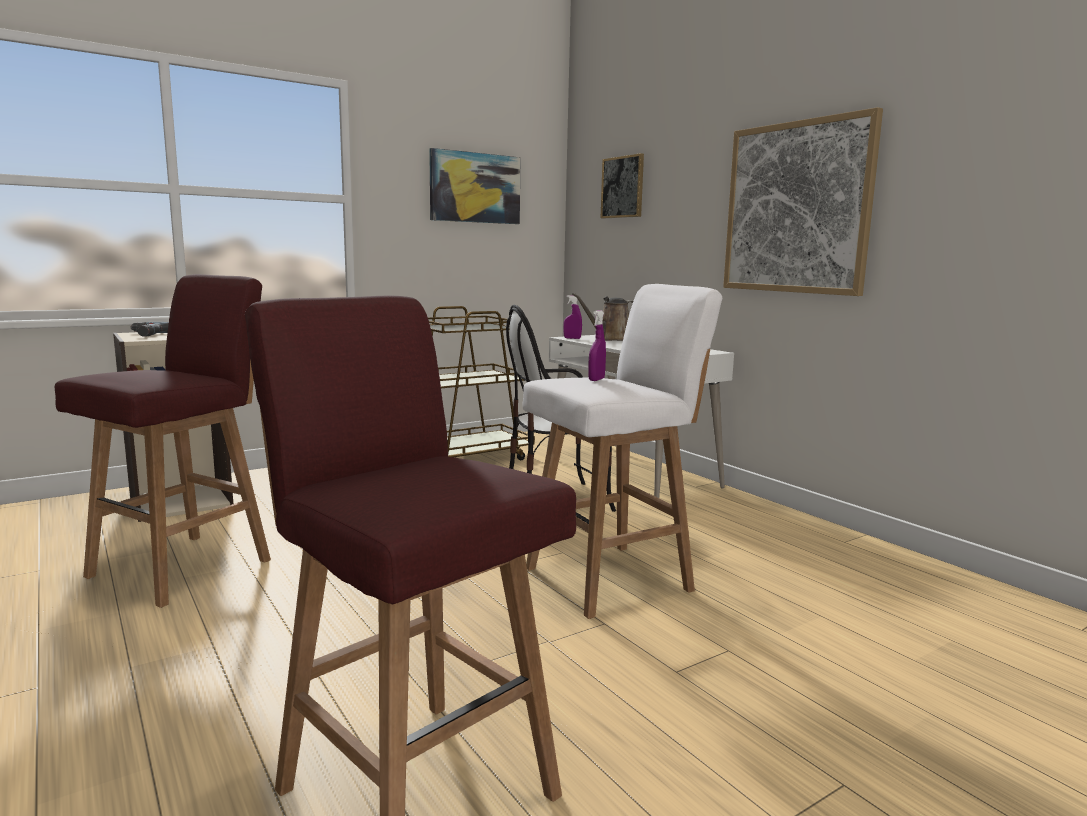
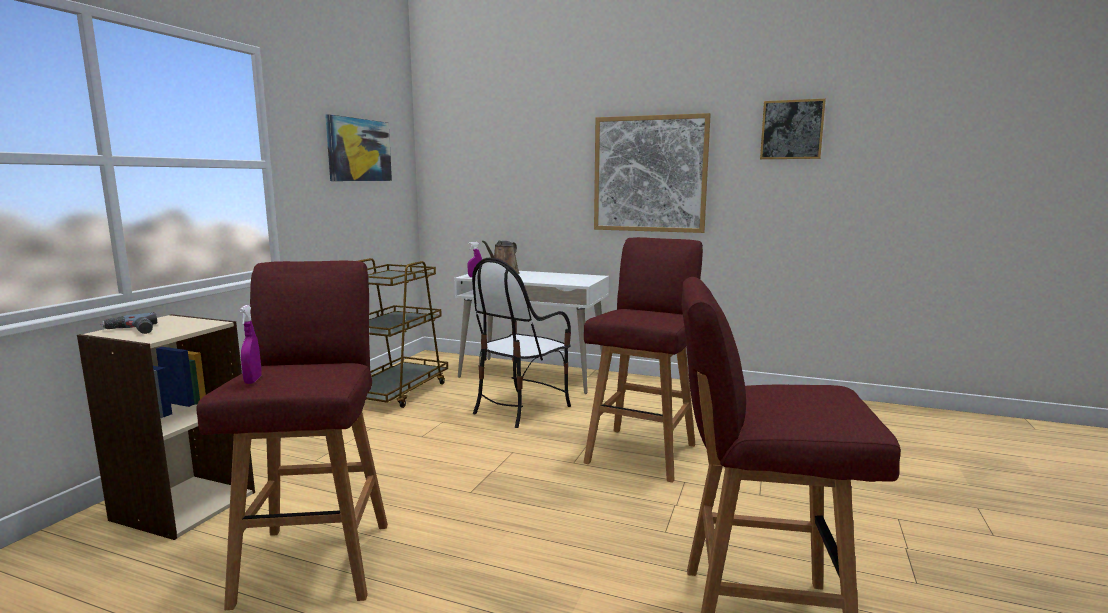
camera: 35 degrees left, 0 degrees up
white stool [522,284,722,619] -> red stool [583,237,703,483]
purple spray bottle [588,310,606,381] -> purple spray bottle moved to [239,305,262,384]
picture [600,153,644,218] -> picture moved to [760,98,826,159]

